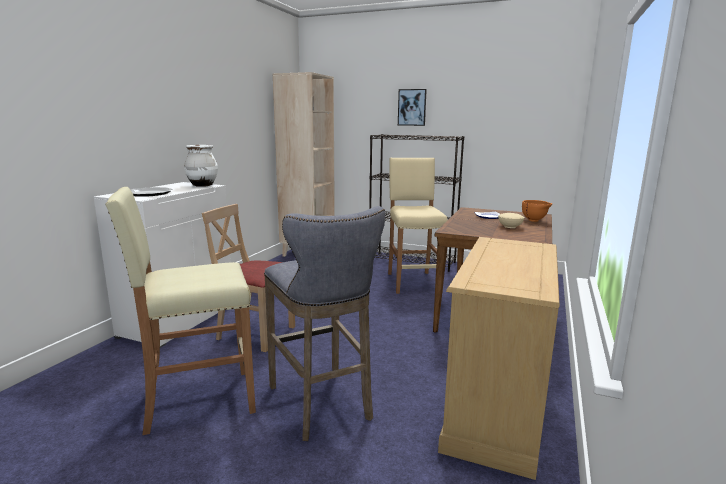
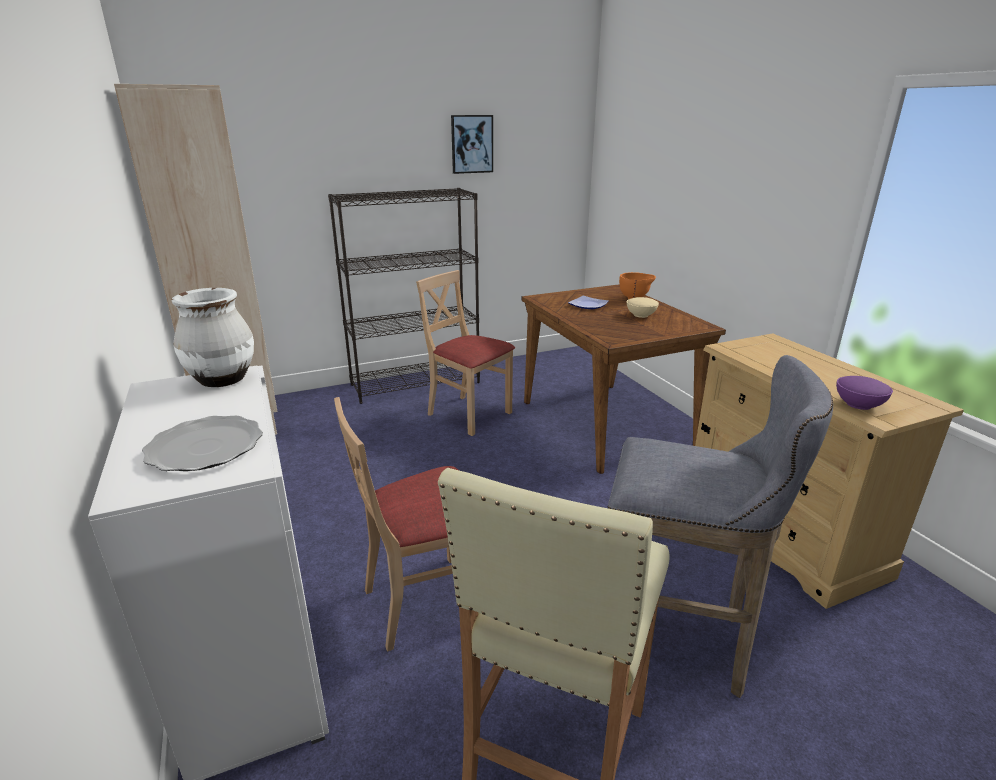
camera: 45 degrees left, 10 degrees up
beige stool [388,158,448,294] -> beige chair [416,270,515,436]
picture [398,89,427,126] -> picture moved to [451,115,493,174]
none -> purple bowl [836,376,893,410]

